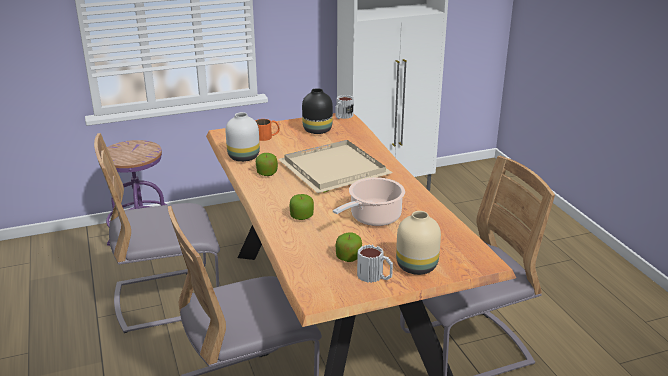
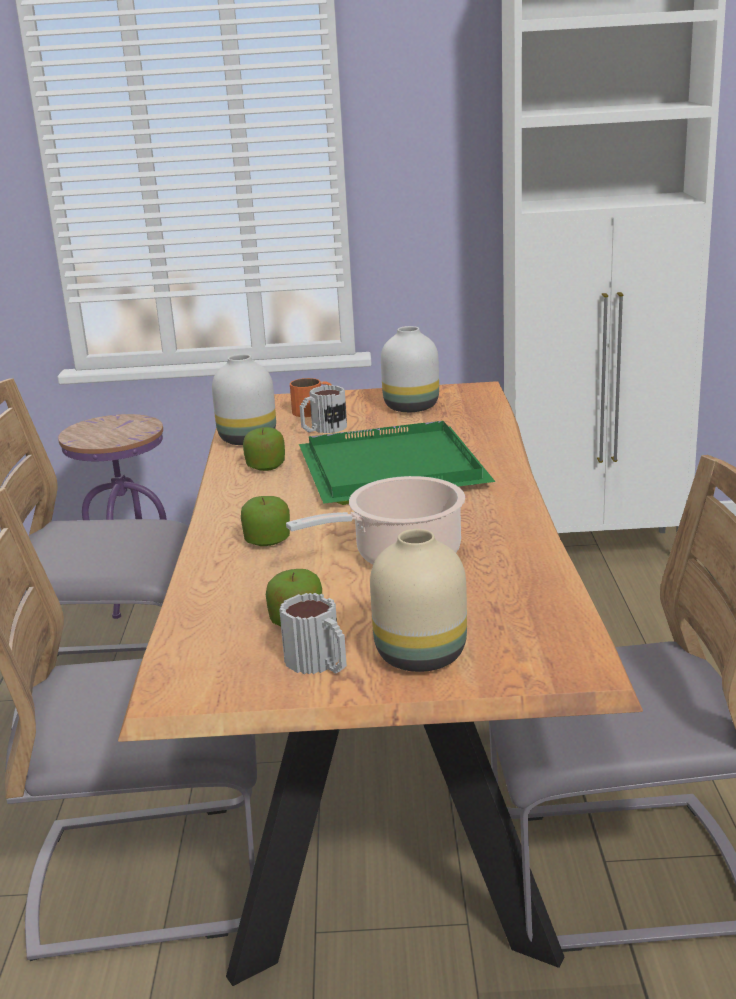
camera: 20 degrees right, 5 degrees down
beige tray [278,140,393,193] -> green tray [299,421,496,505]
black vase [302,88,333,134] -> white vase [381,326,439,412]
mug [336,95,354,119] -> mug moved to [300,385,347,433]

